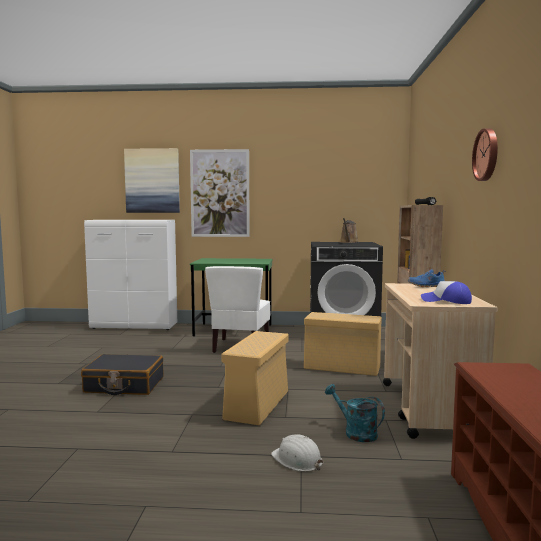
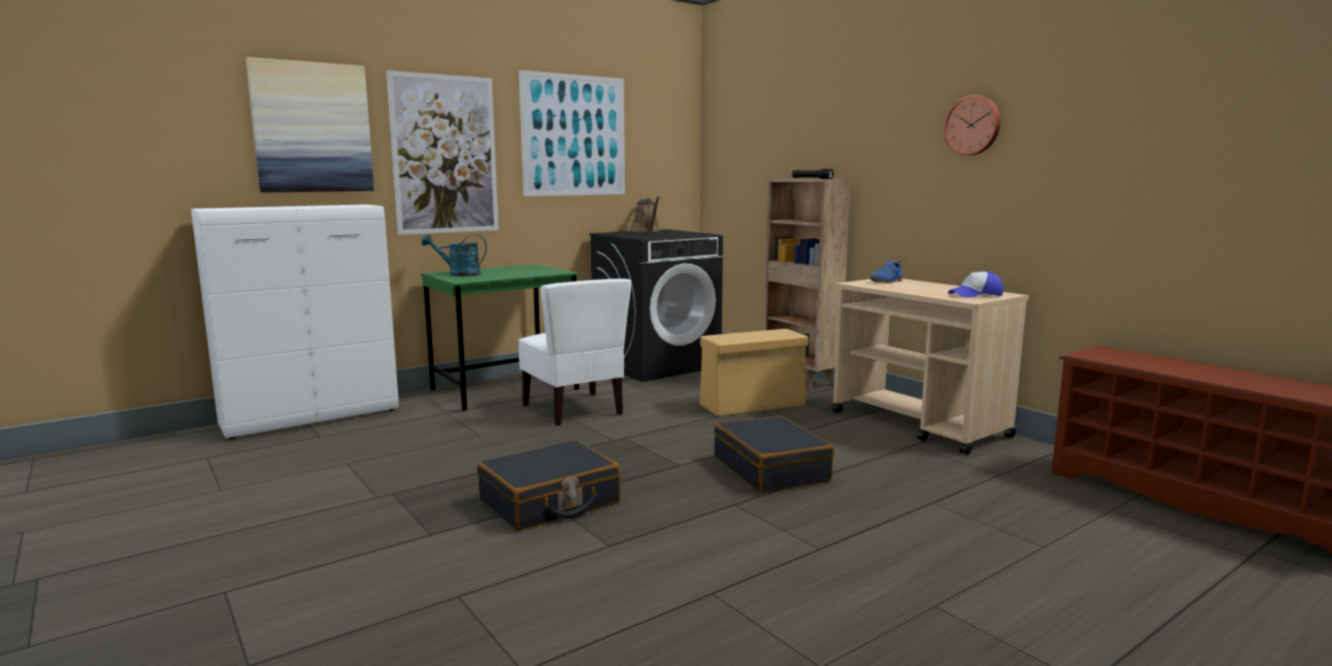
camera: 40 degrees left, 5 degrees up
beige storage box [221,331,289,425] -> black suitcase [714,416,834,492]
white hard hat [271,434,324,471] -> none
turquoise watering can [325,384,385,442] -> turquoise watering can moved to [422,234,487,277]
none -> picture [519,70,625,196]

